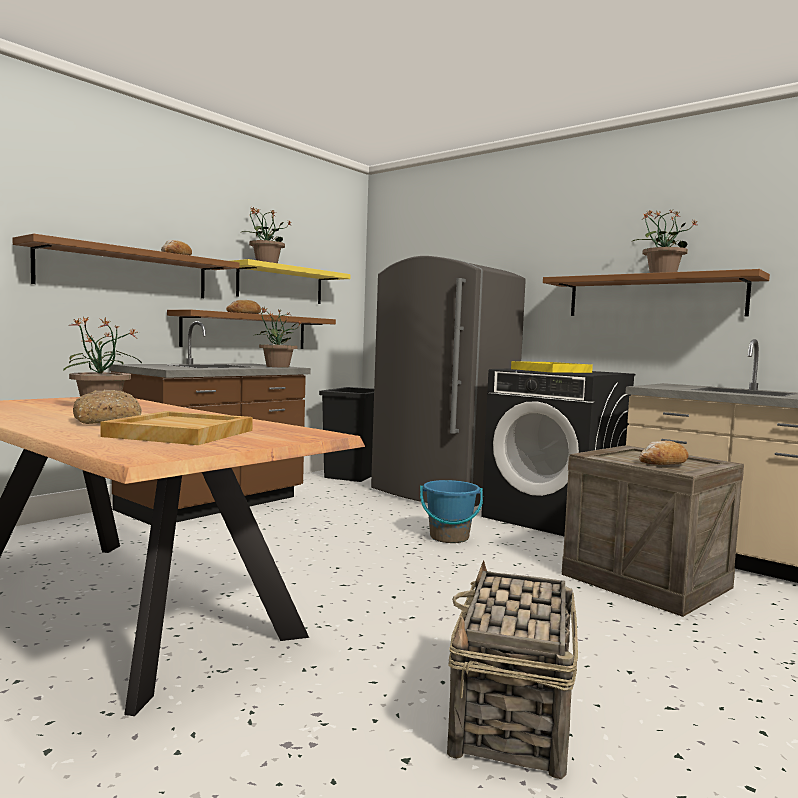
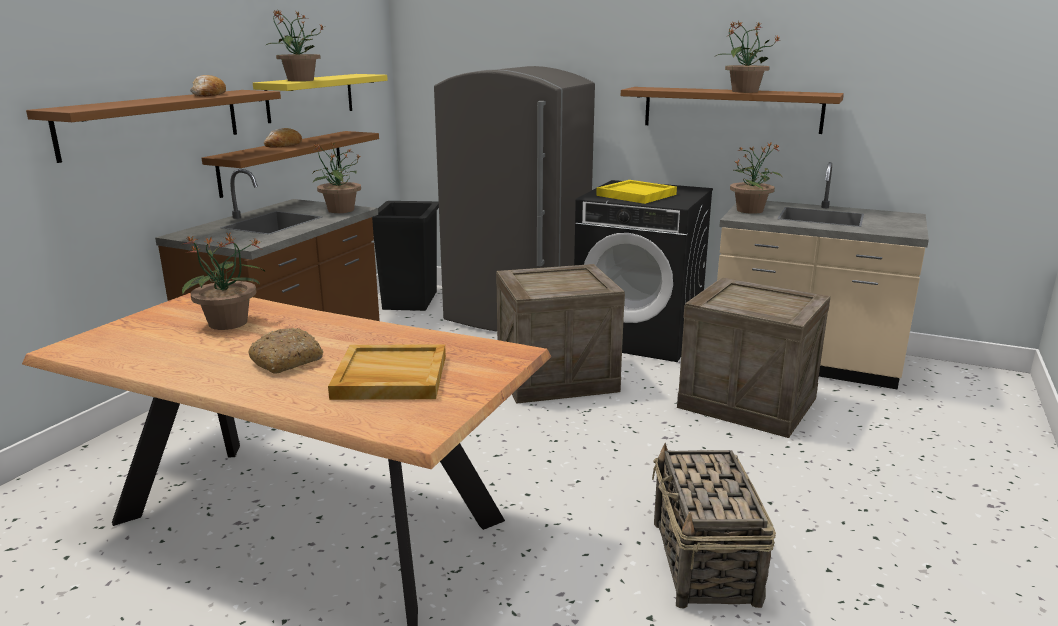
camera: 15 degrees left, 15 degrees up
blue bucket [420,480,483,543] -> crate [496,264,625,404]
bread [639,441,689,465] -> none
none -> potted plant [730,141,783,214]

